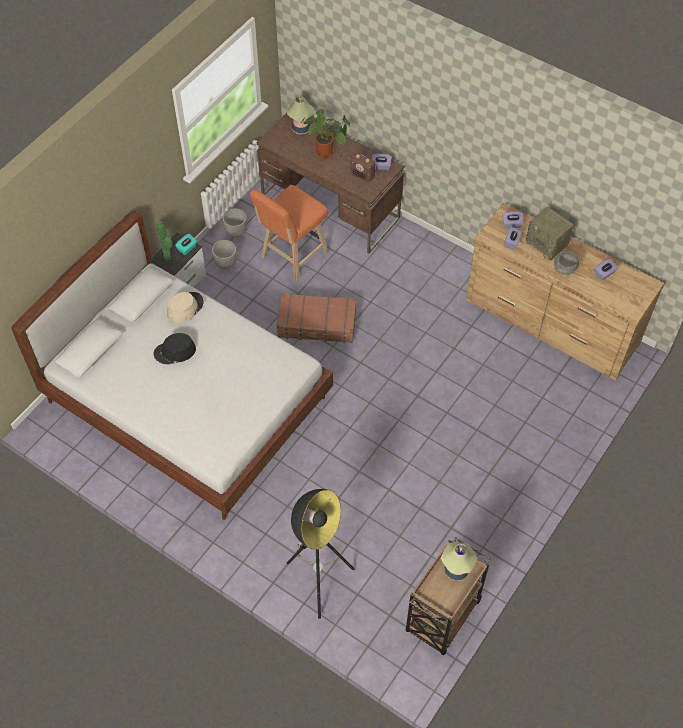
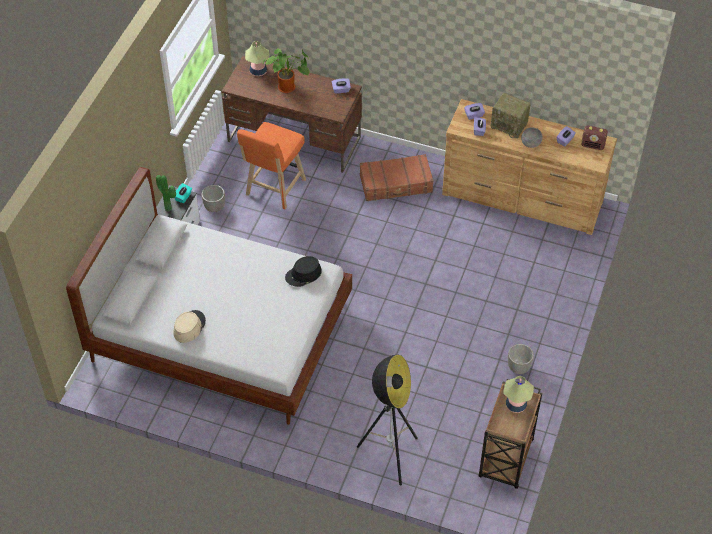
camera: 15 degrees left, 5 degrees down
black hat [153,333,196,365] -> black hat moved to [285,256,322,287]
beige hat [167,292,203,323] -> beige hat moved to [173,310,206,343]
planter [222,208,247,237] -> planter moved to [508,344,534,374]
brown suitcase [277,293,356,343] -> brown suitcase moved to [360,154,434,201]
radio [350,153,375,182] -> radio moved to [581,125,608,150]

